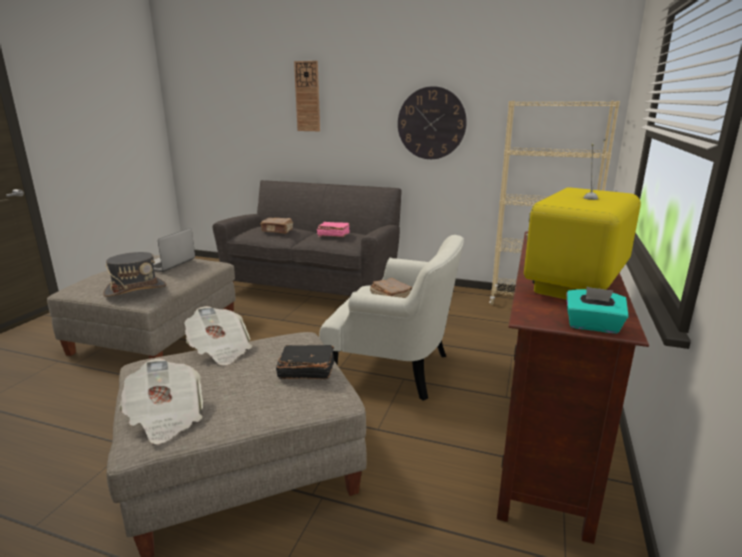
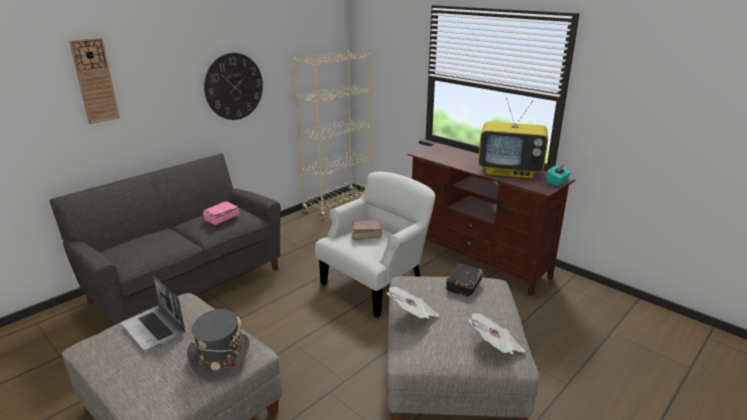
camera: 65 degrees left, 5 degrees up
brown book [260,218,293,234] -> none
television [524,138,641,300] -> television turned 45 degrees counterclockwise [478,98,548,178]

